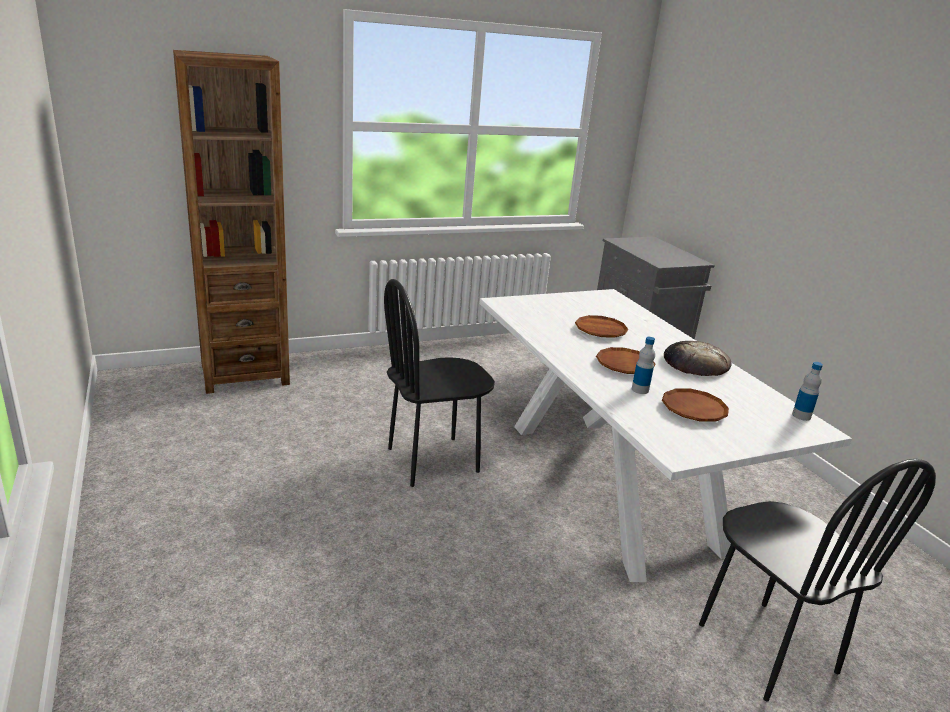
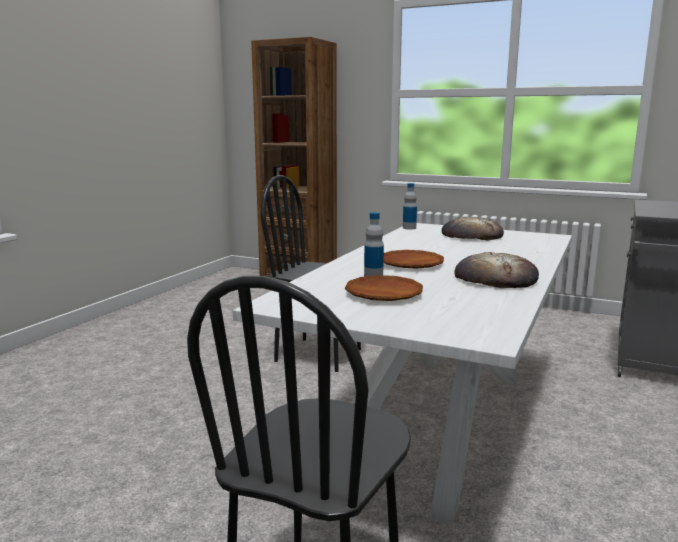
camera: 50 degrees right, 10 degrees down
brown plate [575,315,628,338] -> none
bottle [792,362,823,421] -> bottle moved to [403,183,417,230]
none -> bread [442,217,504,240]

